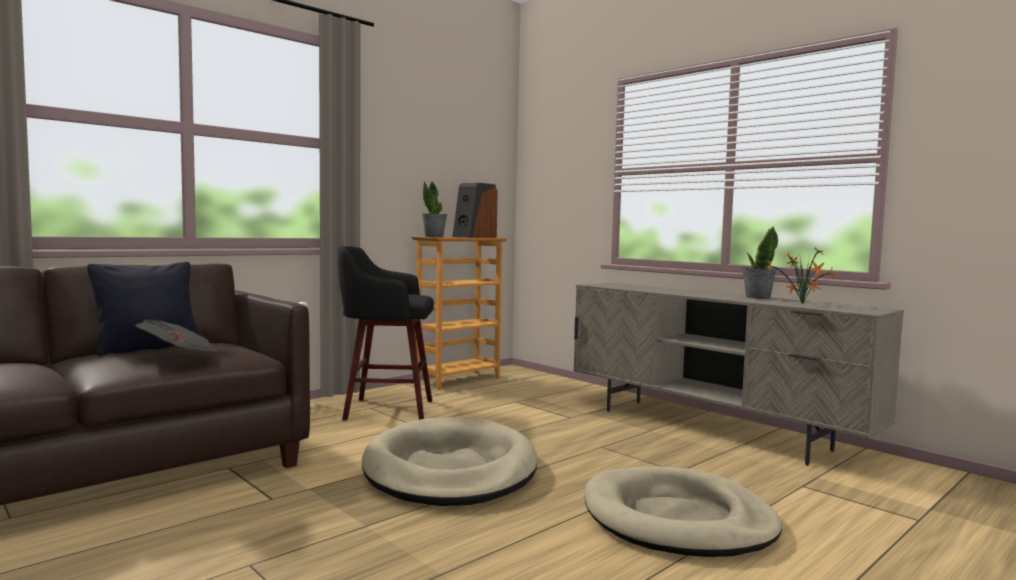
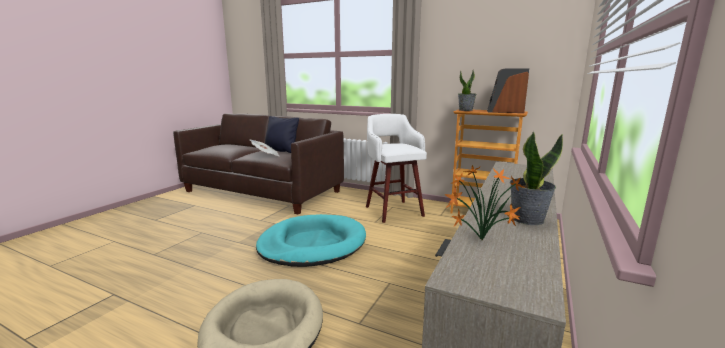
camera: 70 degrees right, 10 degrees up
black stool [338,246,434,420] -> white stool [366,114,427,223]
beige dog bed [362,417,538,506] -> turquoise dog bed [256,214,366,267]

